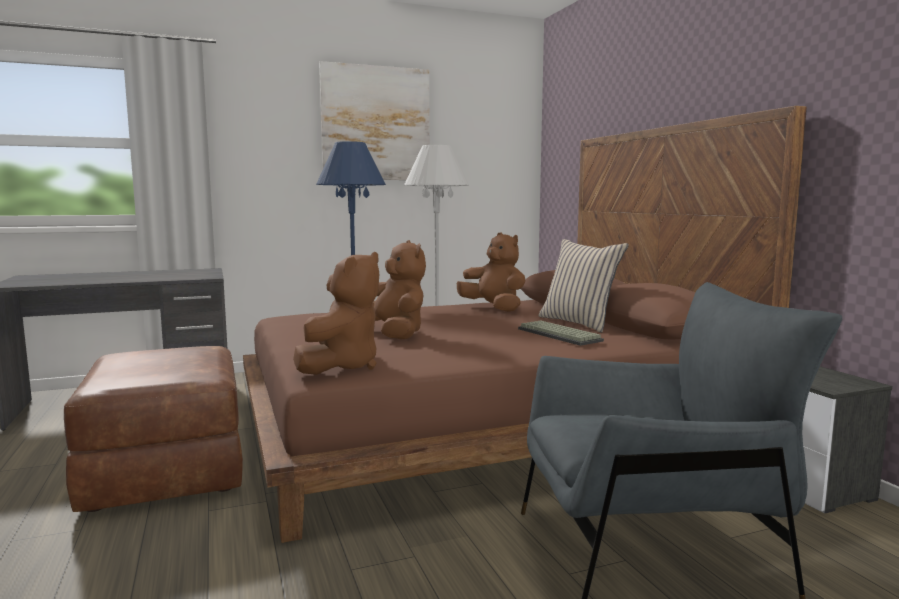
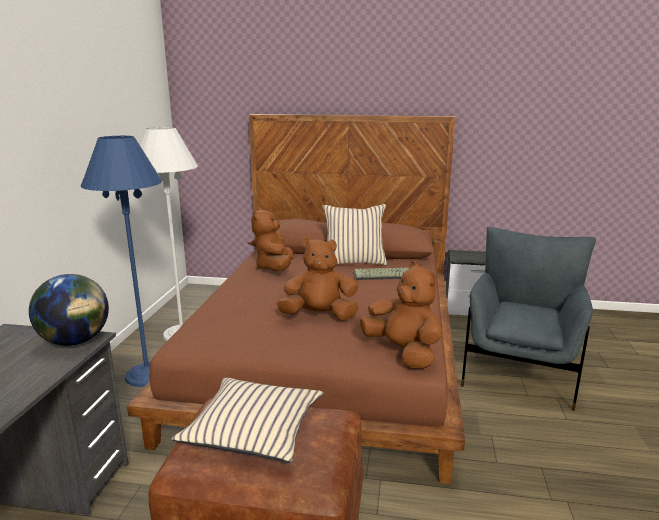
camera: 60 degrees left, 10 degrees up
picture [319,61,430,180] -> none
brown plush toy [457,232,526,312] -> brown plush toy turned 75 degrees counterclockwise [251,208,294,271]
none -> globe [29,274,109,346]
none -> beige pillow [172,378,324,463]

